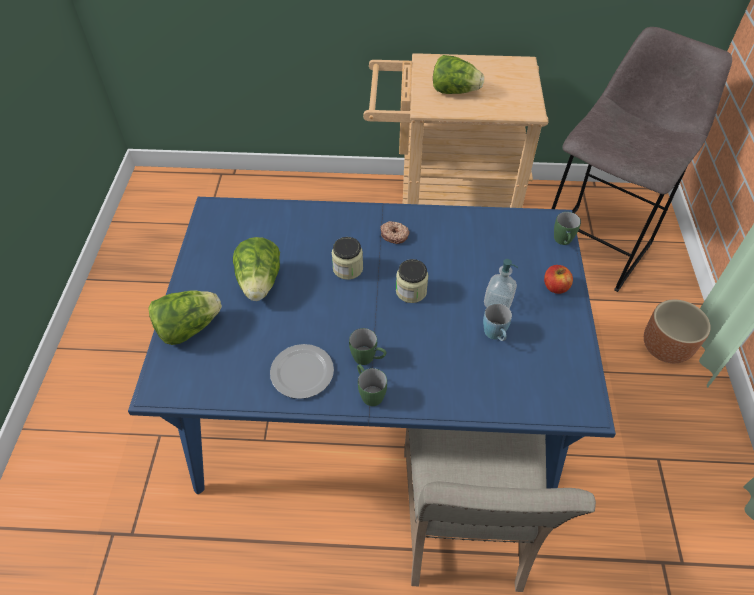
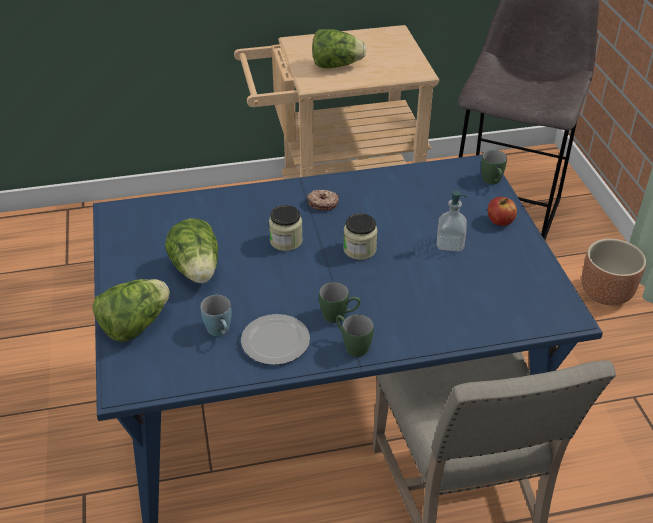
camera: 15 degrees left, 10 degrees down
blue mug [483,303,512,341] -> blue mug moved to [201,295,232,336]

